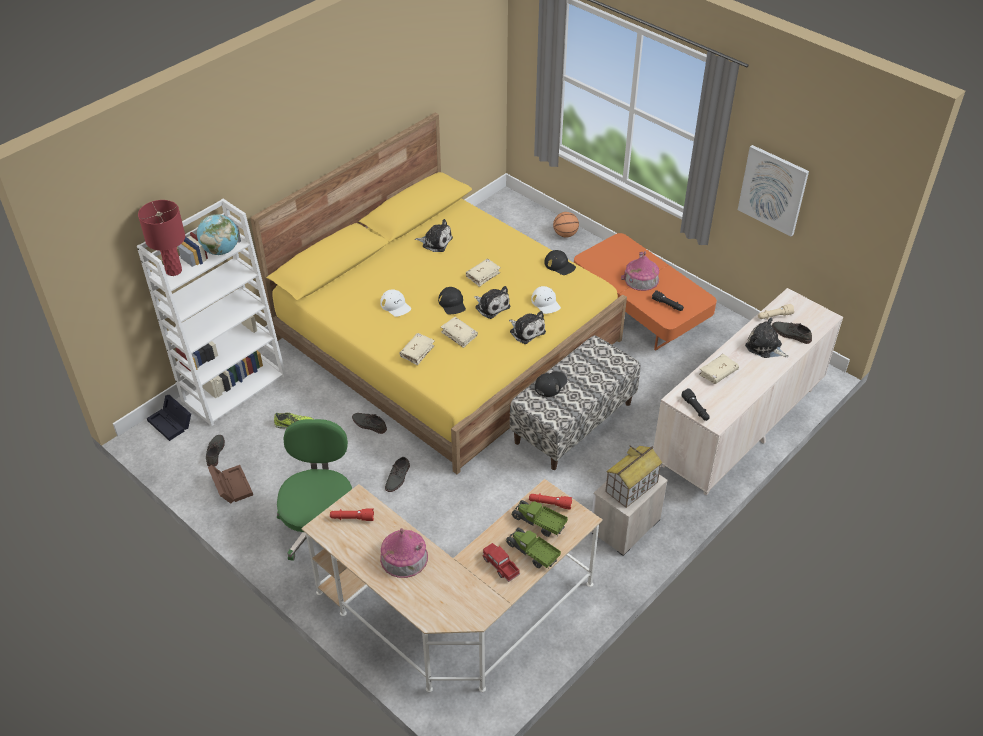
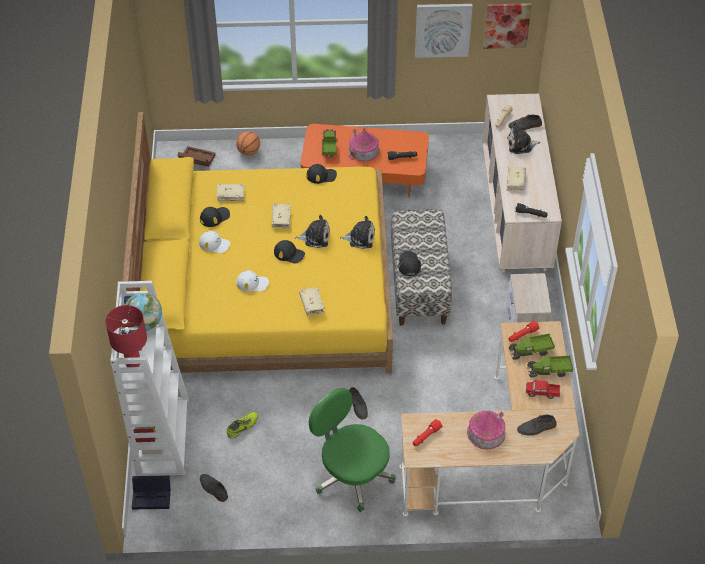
camera: 45 degrees left, 5 degrees up
brown storage box [208,465,253,504] -> brown storage box moved to [177,146,215,167]
grey shoe [352,413,387,434] -> grey shoe moved to [517,415,557,436]
plush toy [415,219,453,252] -> black cap [200,207,230,227]
beige book [441,317,478,348] -> beige book moved to [216,184,244,201]
white cap [531,286,561,314] -> white cap moved to [199,231,230,253]
toy house [605,446,663,508] -> none
none -> toy truck [322,129,337,157]
none -> picture [483,3,532,49]

